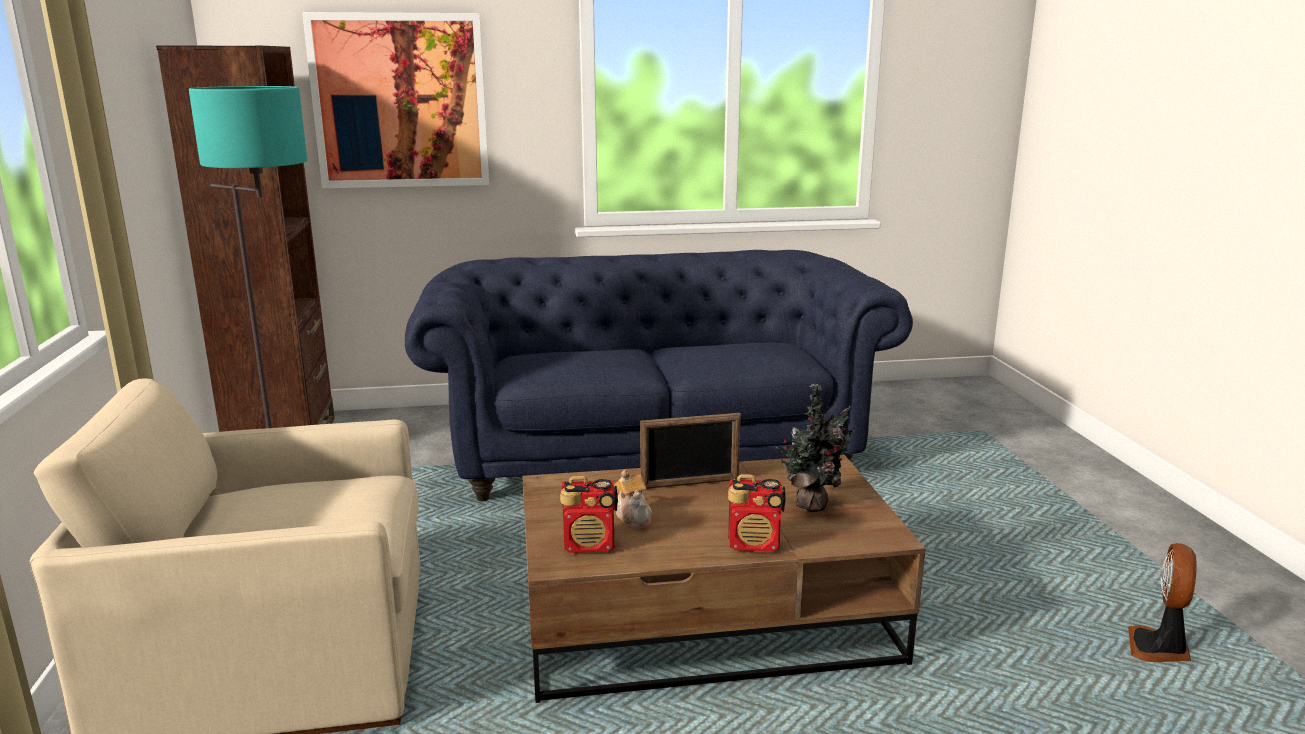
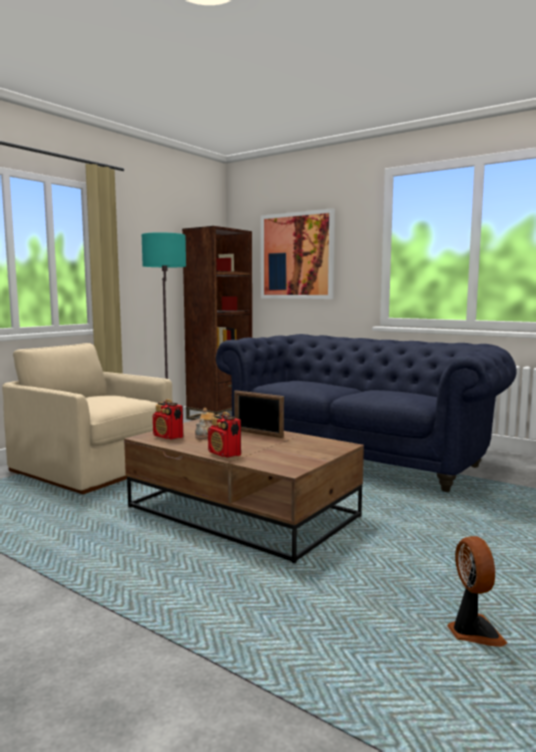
camera: 45 degrees right, 10 degrees down
potted plant [776,383,855,512] -> none
fan [1128,543,1197,662] -> fan turned 105 degrees clockwise [447,536,507,647]

